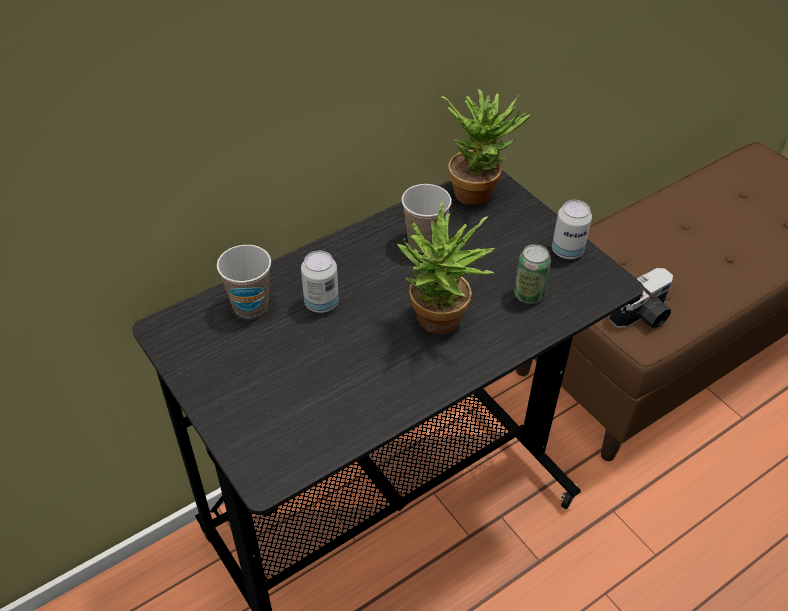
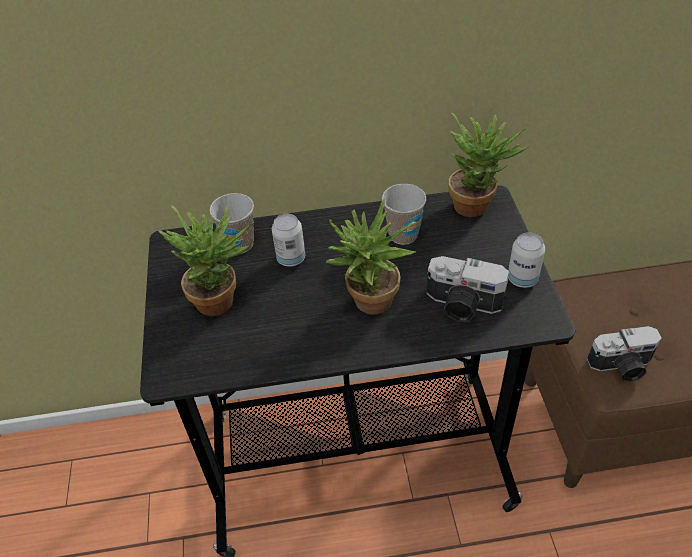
camera: 30 degrees right, 0 degrees up
can [514,244,551,304] -> camera [427,256,509,322]
none -> potted plant [158,205,254,316]

